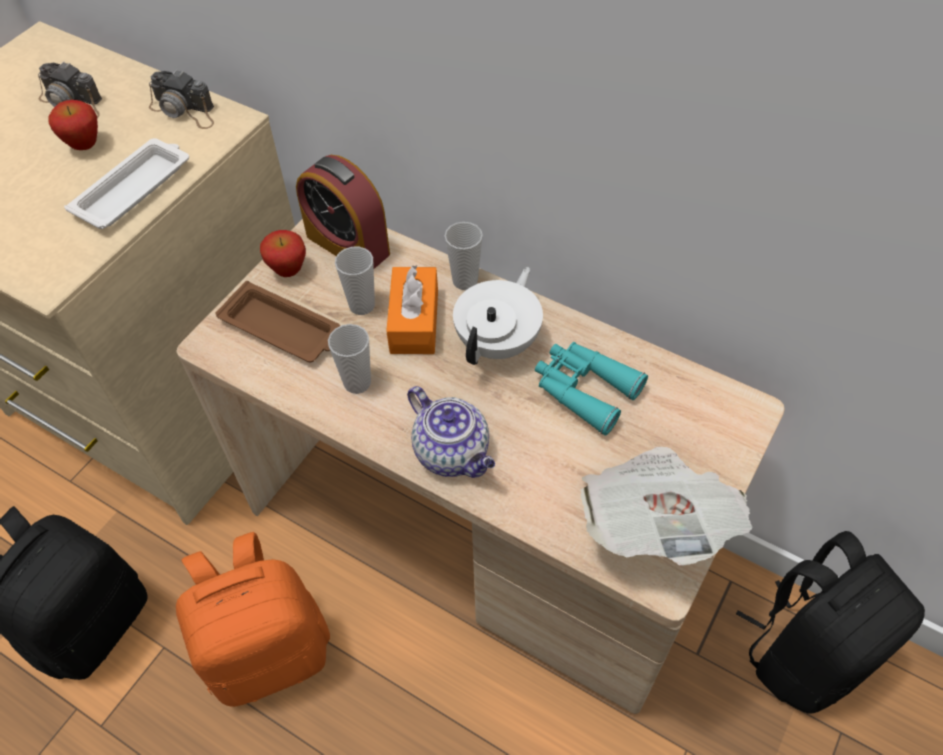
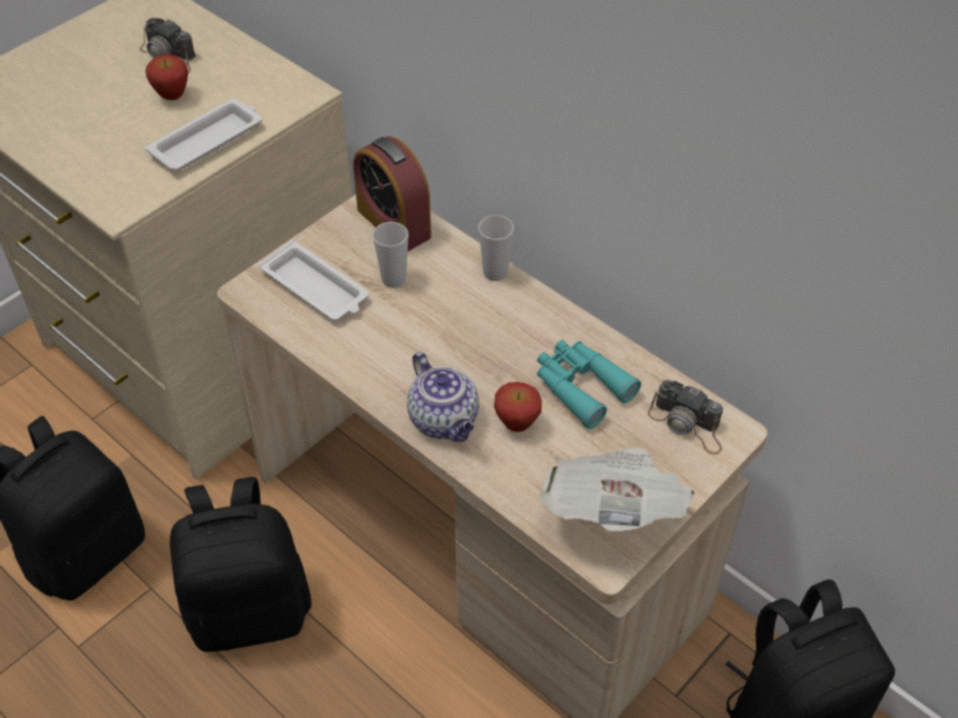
camera: 10 degrees right, 5 degrees down
camera [149,70,214,129] -> camera moved to [648,380,723,455]
orange backpack [176,532,330,707] -> black backpack [170,477,312,652]
brown tray [215,281,340,362] -> white tray [258,240,369,321]
apple [260,230,306,277] -> apple moved to [494,382,542,432]
cup [328,324,371,394] -> none
orange tissue box [386,265,438,354] -> none
white teapot [453,267,543,365] -> none

